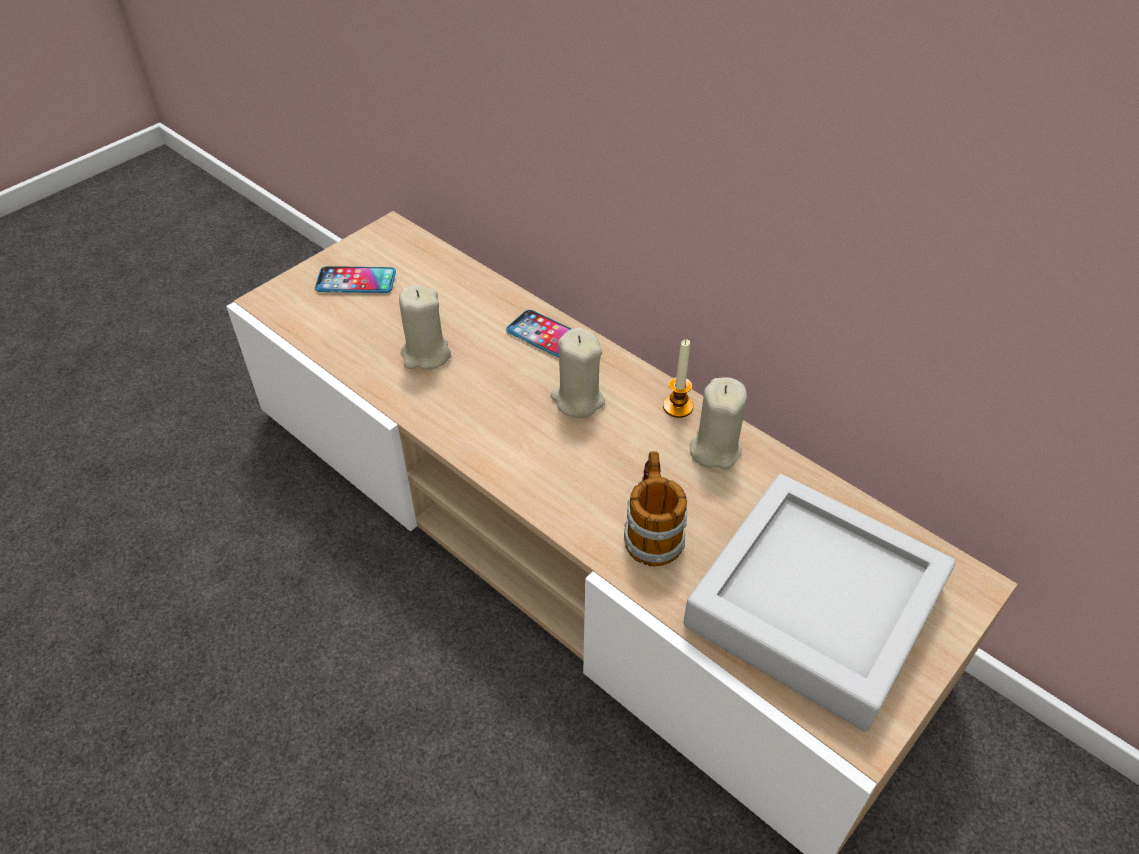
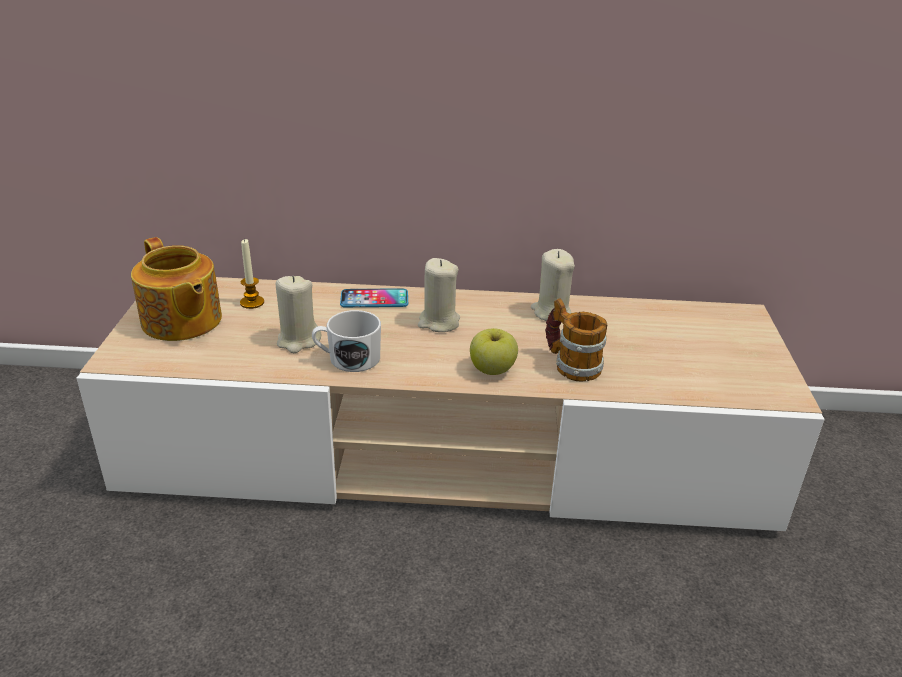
camera: 40 degrees left, 15 degrees down
phone [315,266,396,293] -> teapot [131,237,222,341]
candle [663,339,693,418] -> candle moved to [240,238,264,309]
grey tray [683,474,956,731] -> none
none -> white mug [312,310,381,372]
none -> apple [470,328,518,375]

